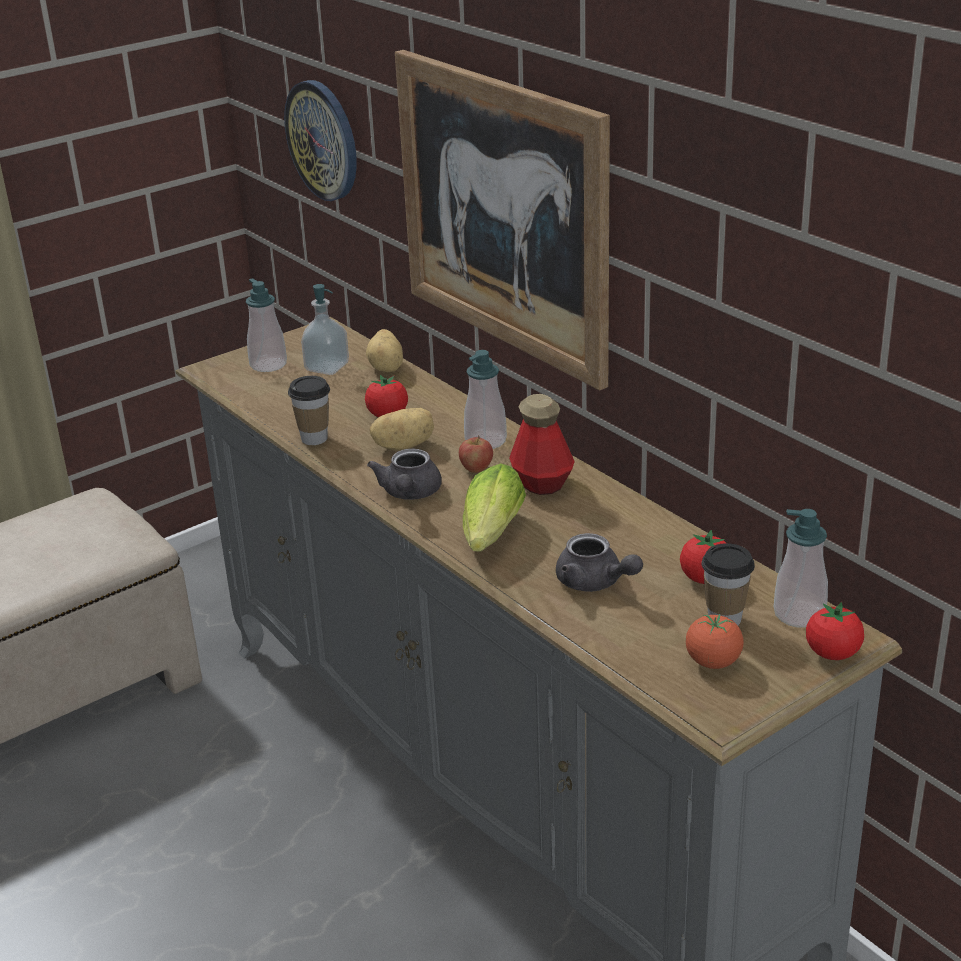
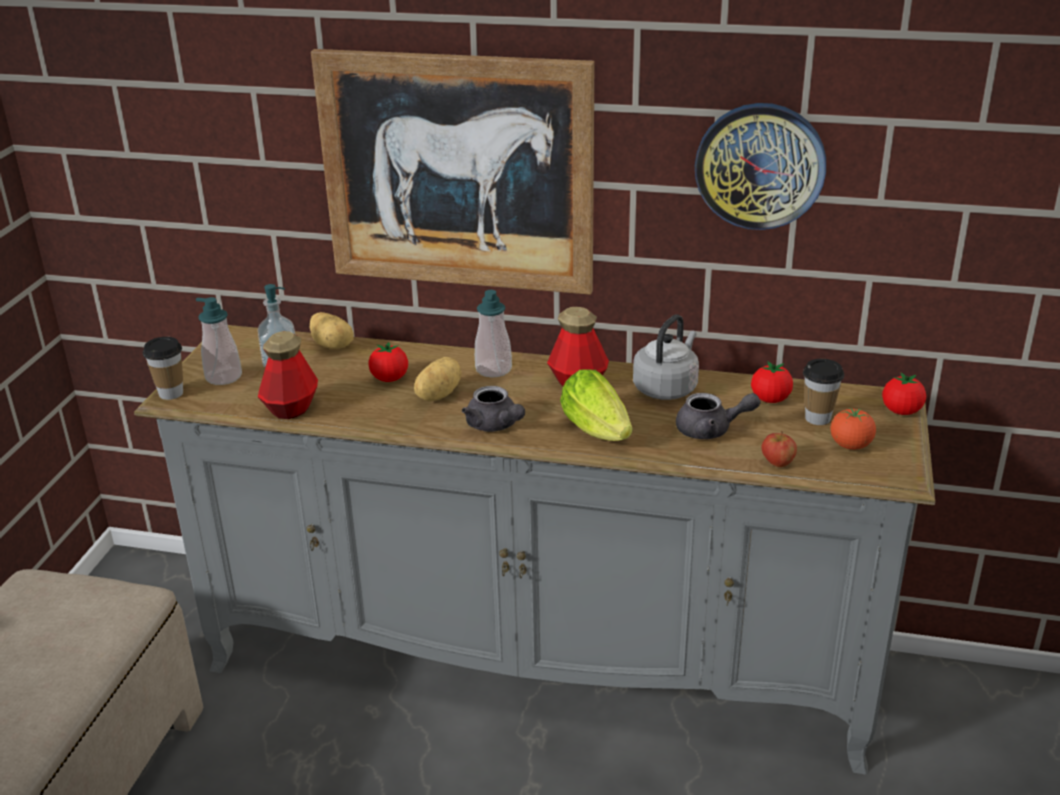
camera: 40 degrees left, 0 degrees up
wall clock [284,80,357,201] -> wall clock moved to [695,103,826,230]
cup [288,376,330,445] -> cup moved to [143,337,183,400]
apple [459,435,493,473] -> apple moved to [762,431,797,467]
soap dispenser [774,509,828,628] -> none
none -> bottle [258,331,318,419]
none -> grey kettle [633,314,699,400]

